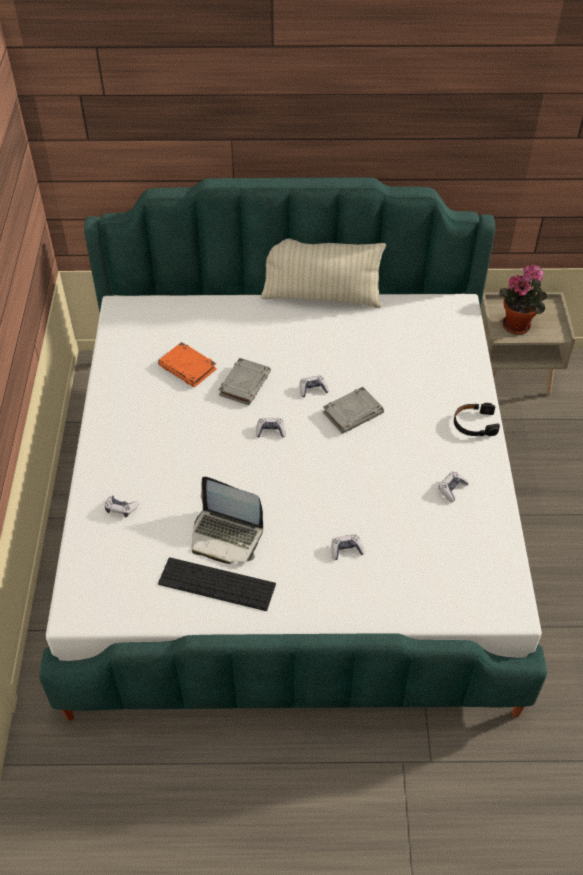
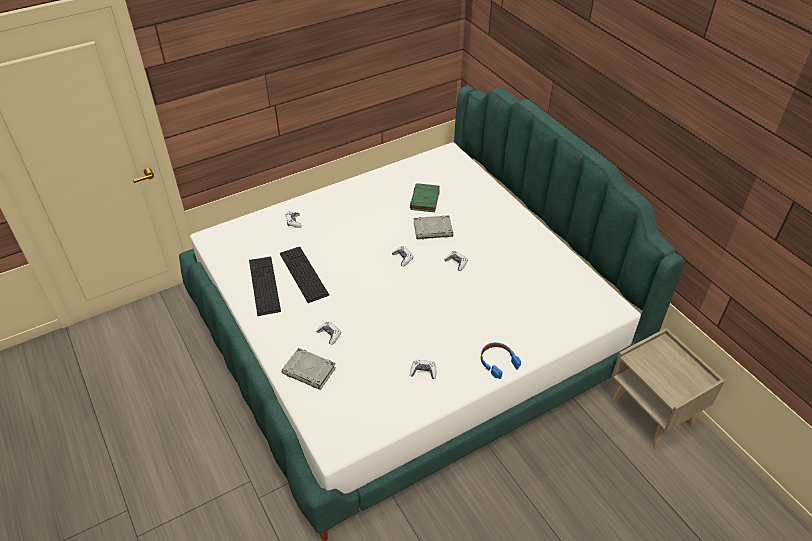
camera: 60 degrees right, 5 degrees down
orange book [158,342,217,387] -> green book [410,183,440,212]
laptop [192,477,263,564] -> keyboard [280,247,329,303]
beige pillow [260,238,386,308] -> none
grey book [323,387,384,434] -> grey book moved to [282,348,336,390]
black headphones [454,403,500,436] -> blue headphones [481,342,521,379]
potted plant [499,264,547,334] -> none

